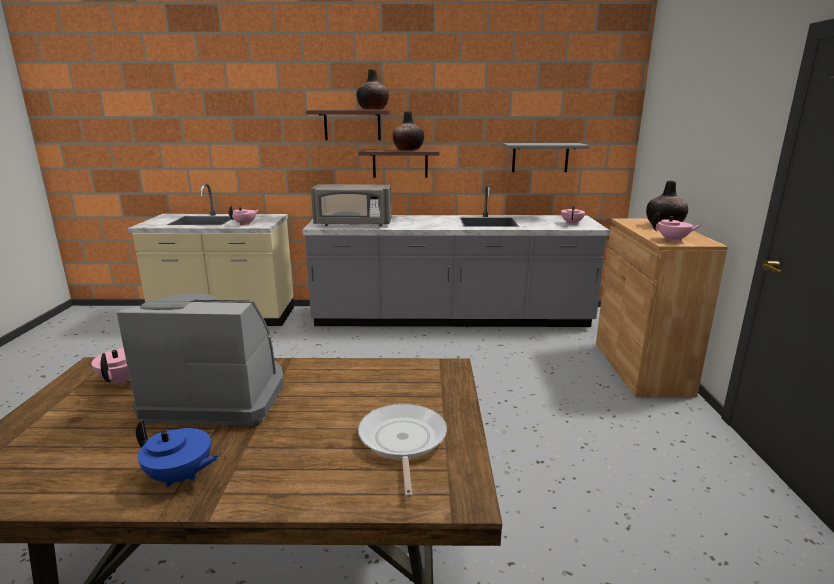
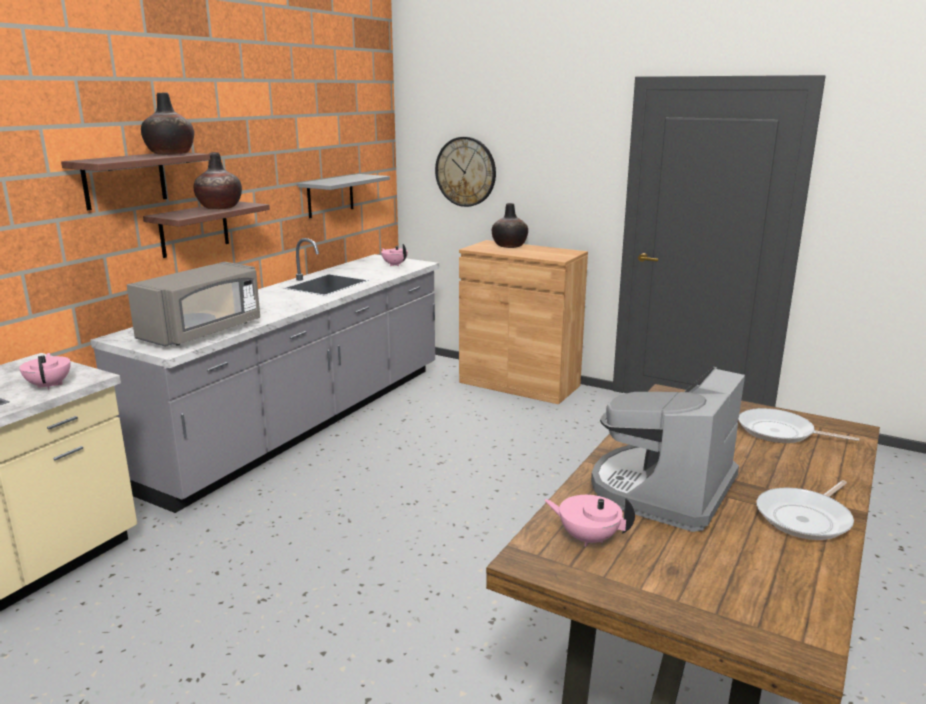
camera: 60 degrees left, 0 degrees up
blue teapot [136,420,219,488] -> frying pan [757,480,854,540]
pink teapot [652,212,702,242] -> none
none -> wall clock [435,137,496,207]

